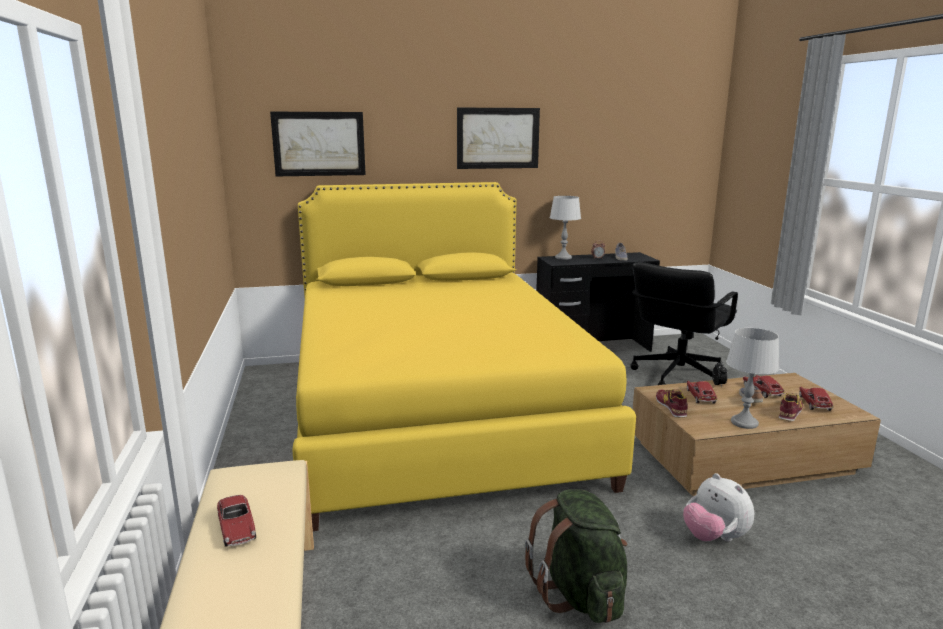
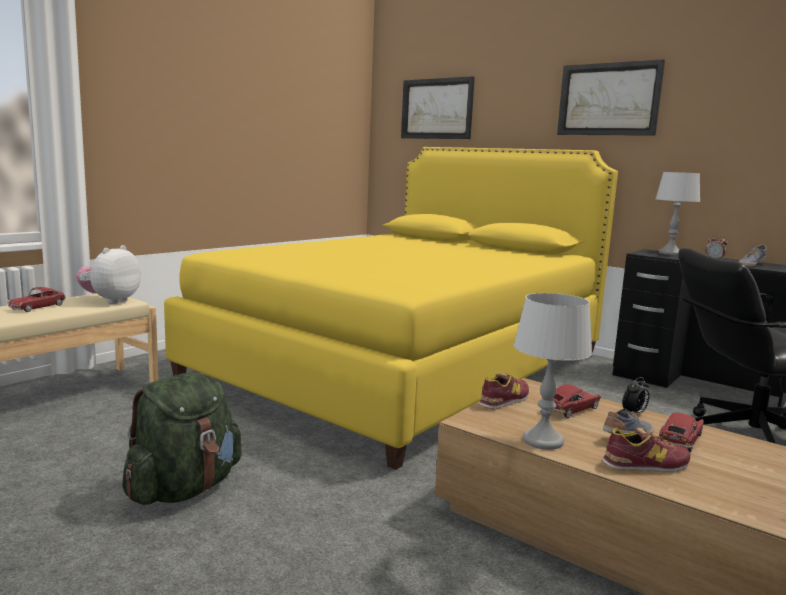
camera: 50 degrees right, 5 degrees down
plush toy [683,473,754,542] -> plush toy moved to [76,245,141,304]
toy car [799,387,833,411] -> none

